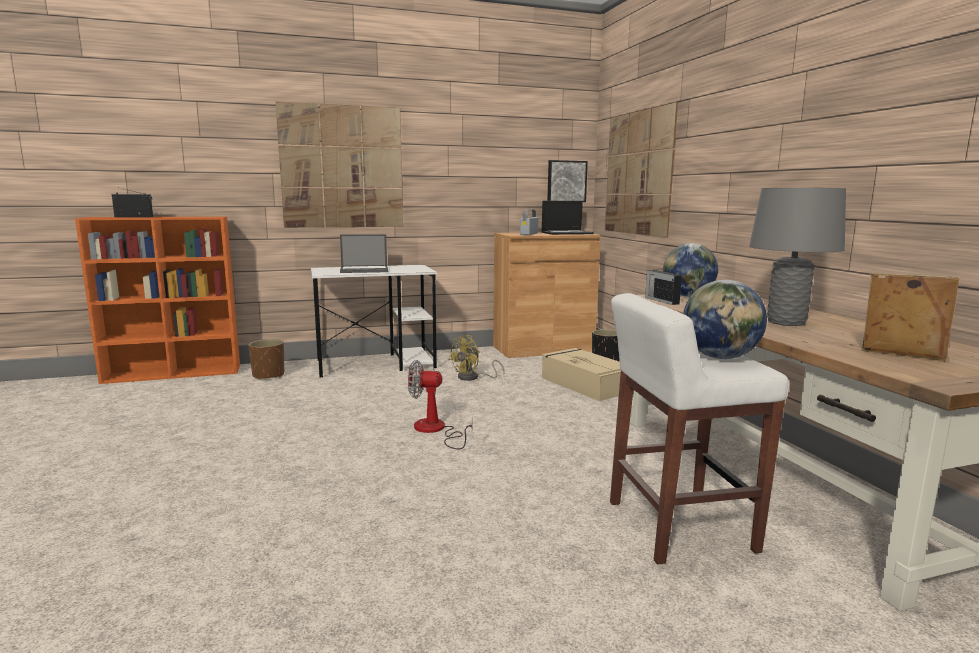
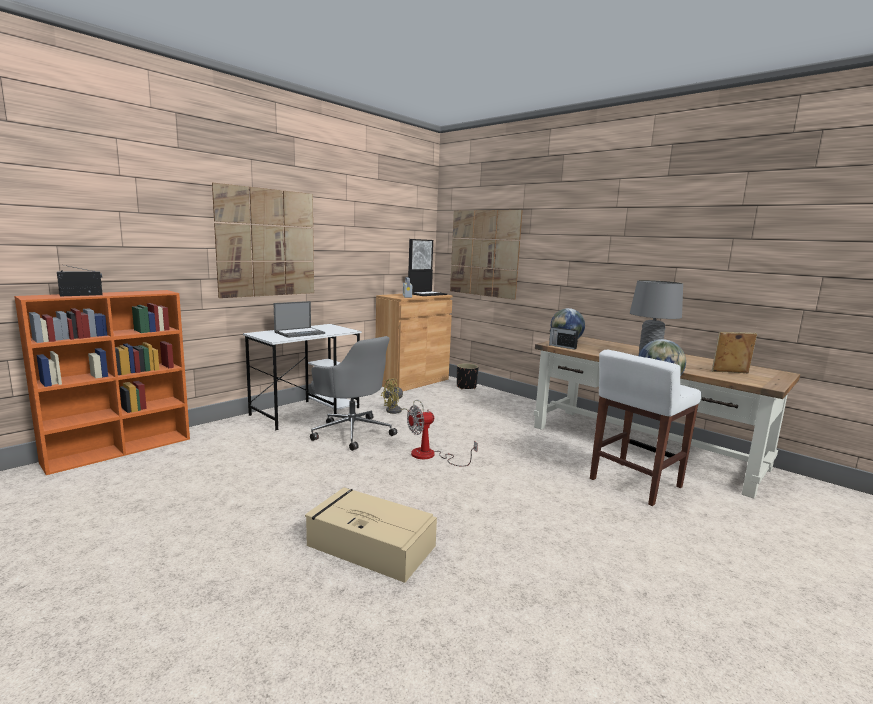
camera: 30 degrees left, 0 degrees up
brown planter [248,339,284,380] -> none
yellow fan [448,335,505,381] -> yellow fan turned 45 degrees clockwise [381,378,424,414]
beige storage box [542,348,621,401] -> beige storage box moved to [305,487,437,583]
none -> grey office chair [310,336,397,451]

